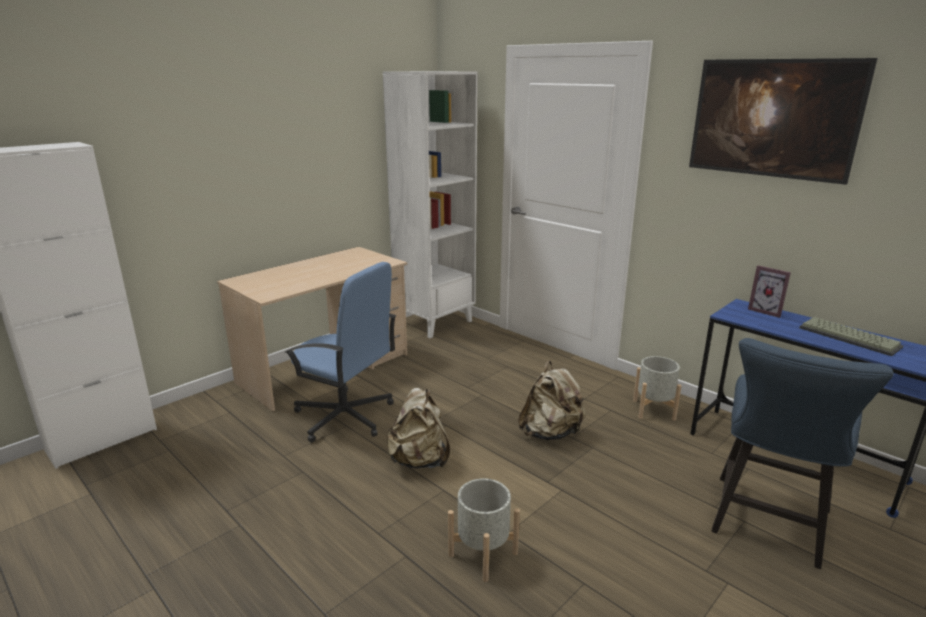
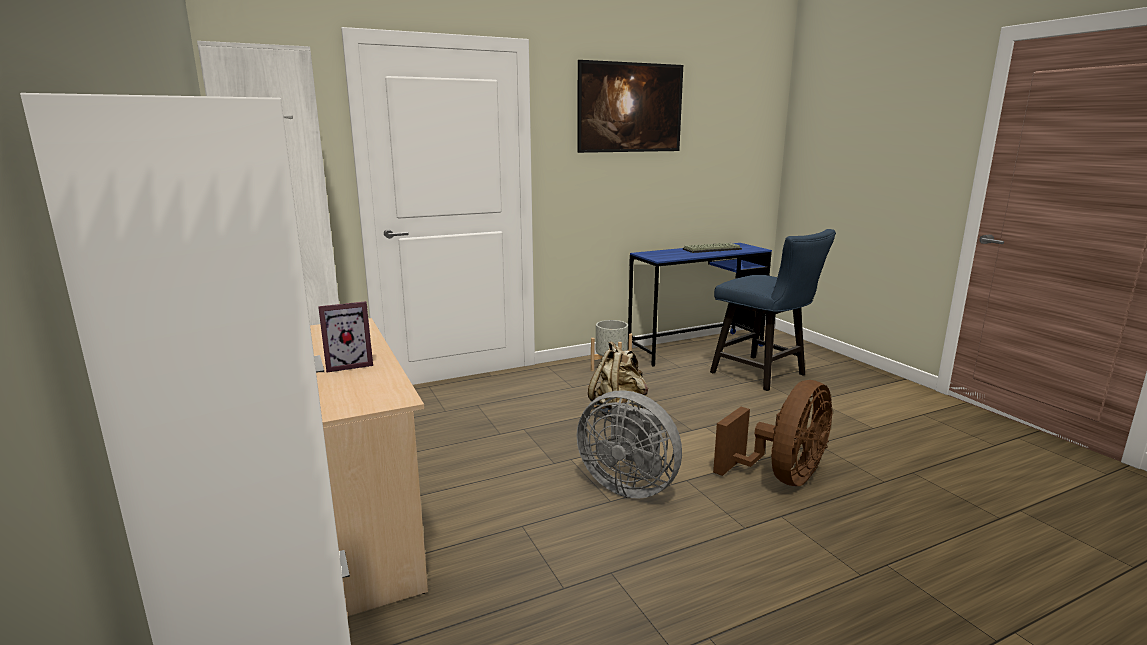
camera: 70 degrees left, 5 degrees down
blue office chair [284,262,396,443] -> none
beige backpack [387,388,450,469] -> grey fan [577,390,682,499]
grey planter [448,478,520,582] -> brown fan [713,380,833,486]
picture frame [748,266,791,318] -> picture frame moved to [318,301,373,372]

